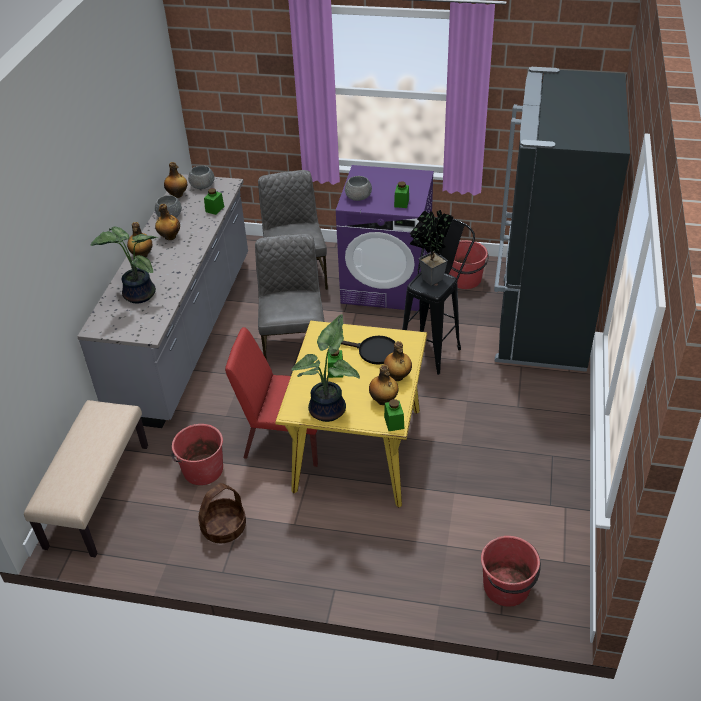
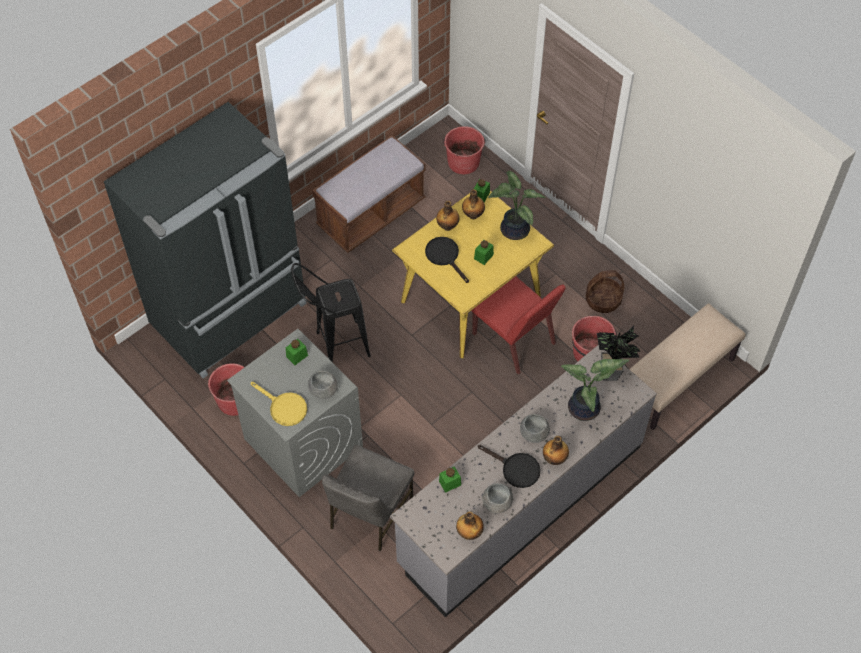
camera: 145 degrees left, 15 degrees up
bottle [155,204,180,240] -> black frying pan [478,445,540,488]
grey bowl [188,165,214,189] -> grey bowl moved to [520,414,550,443]
grey chair [255,234,324,360] -> none
purple washing machine [336,165,434,311] -> grey washing machine [227,329,363,497]
potted plant [410,210,454,286] -> potted plant moved to [597,325,640,381]
none -> yellow frying pan [251,382,307,426]
none -> brown bench [312,135,426,253]

